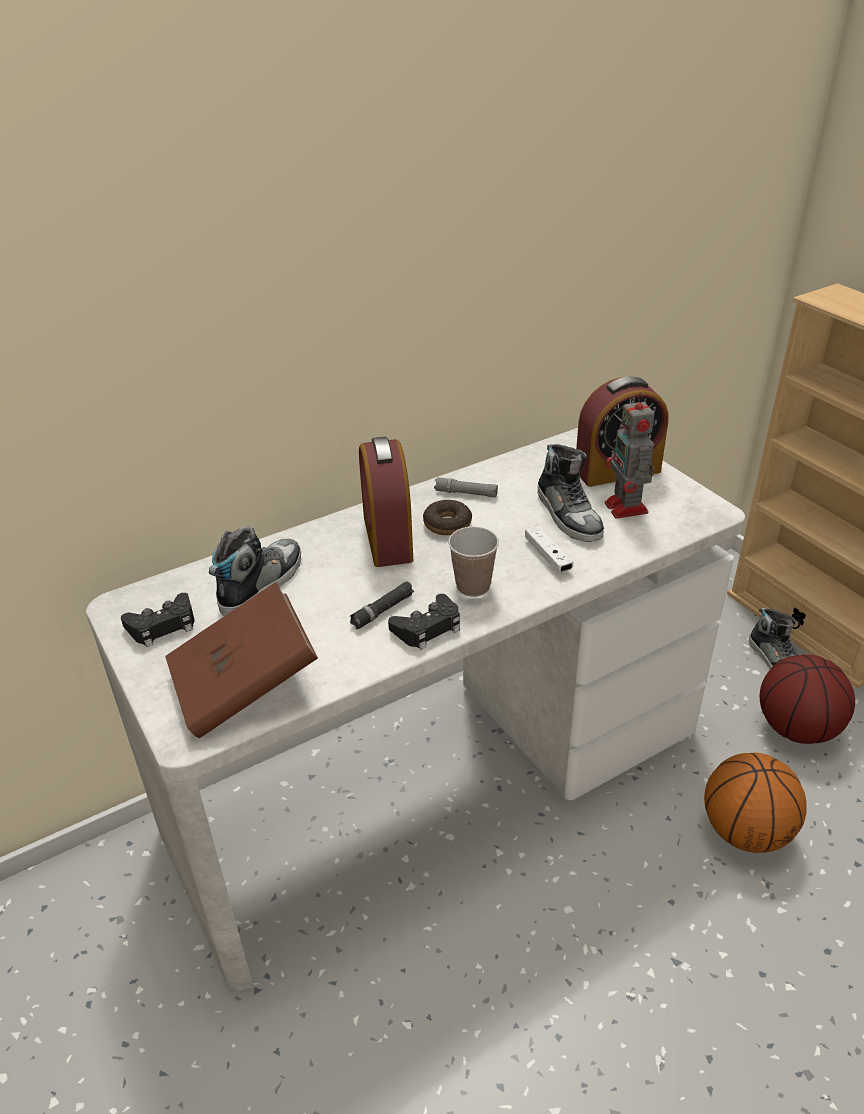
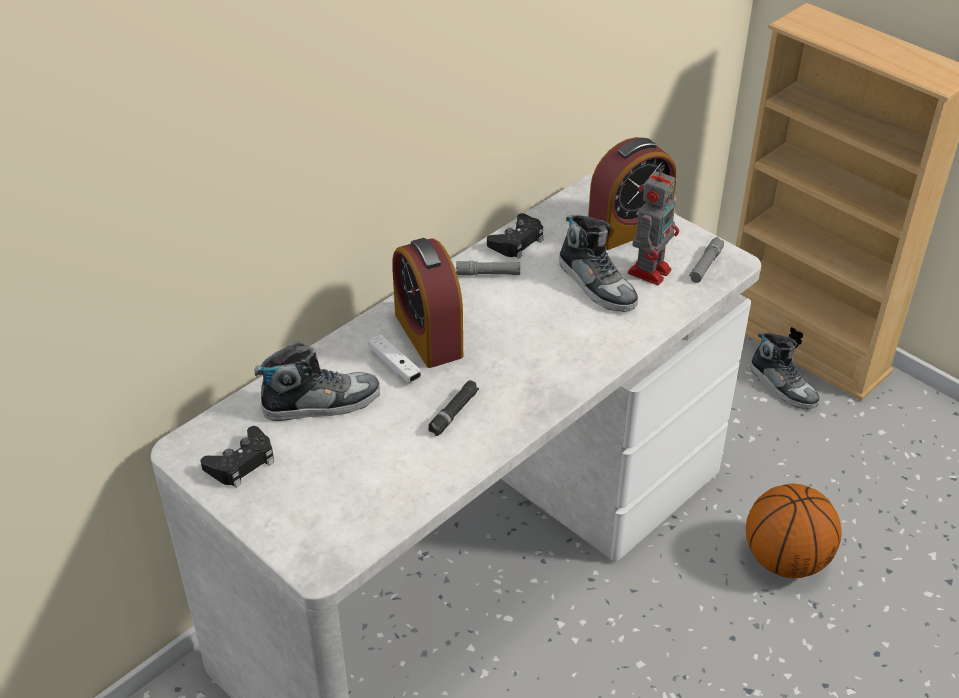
camera: 15 degrees left, 5 degrees up
brown book [165,582,318,738] -> none
shoe [209,527,301,616] -> shoe turned 60 degrees clockwise [255,341,380,421]
black game controller [388,594,460,650] -> black game controller moved to [487,213,543,259]
donut [423,500,472,535] -> none
cup [448,527,499,597] -> none
white game controller [525,525,573,573] -> white game controller moved to [368,334,422,383]
toy robot [605,392,654,519] -> toy robot turned 120 degrees counterclockwise [628,165,679,285]
basketball [760,655,855,744] -> none
none -> grey flashlight [689,237,724,283]

